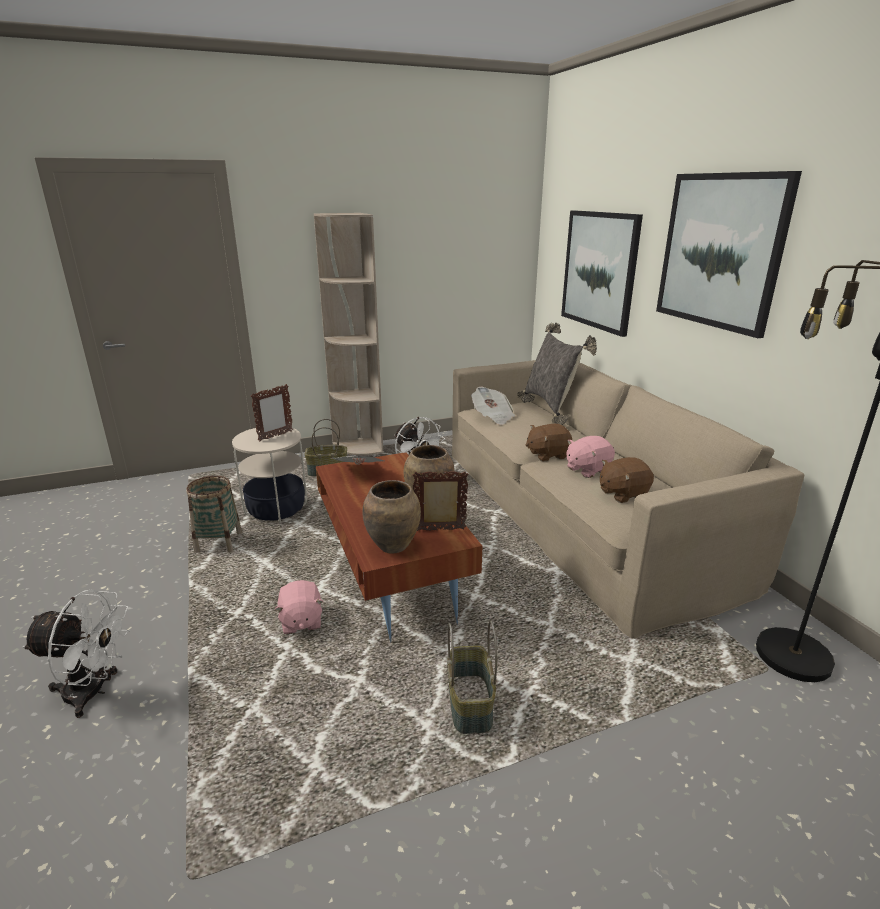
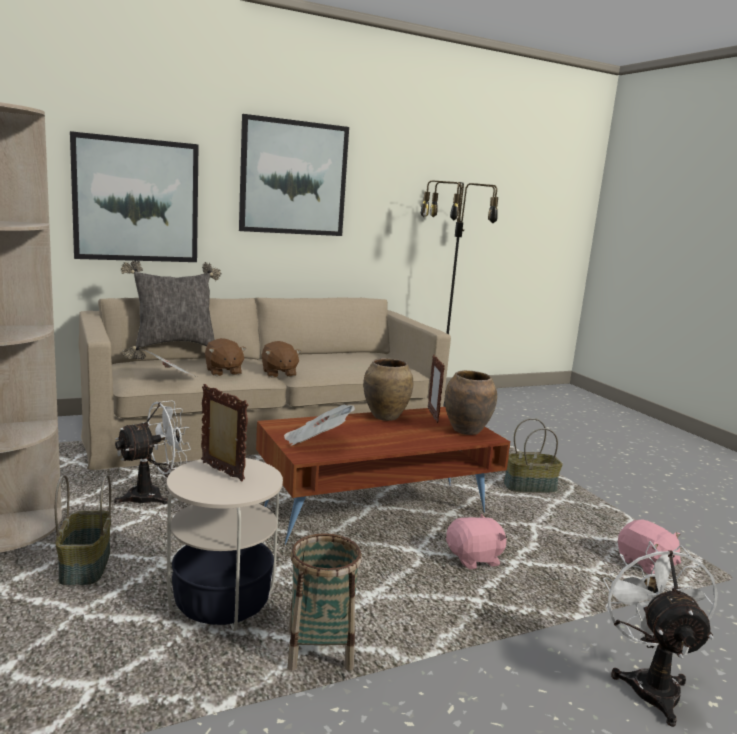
camera: 95 degrees left, 10 degrees down
pink plush toy [566,436,615,478] -> pink plush toy moved to [618,519,681,574]
brown plush toy [600,457,654,503] -> brown plush toy moved to [205,338,246,376]

